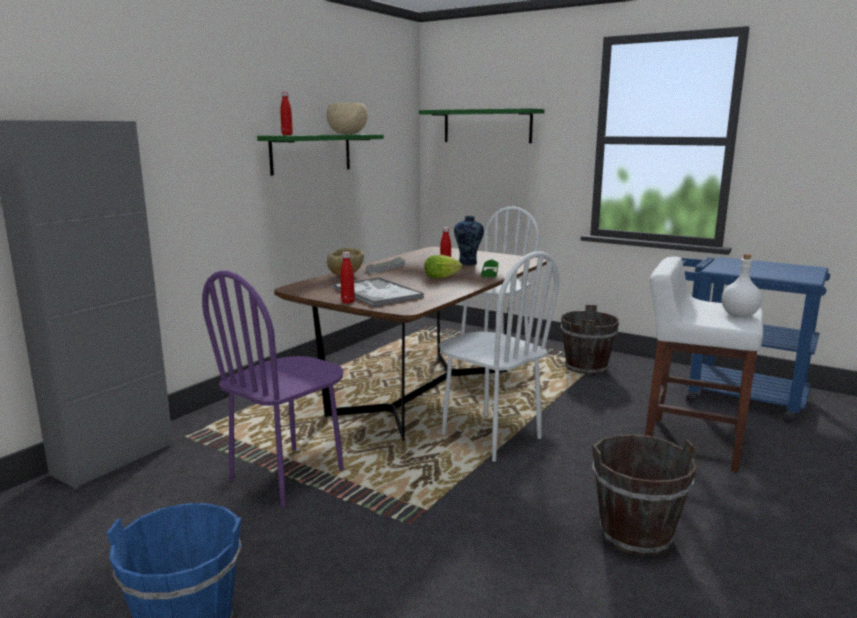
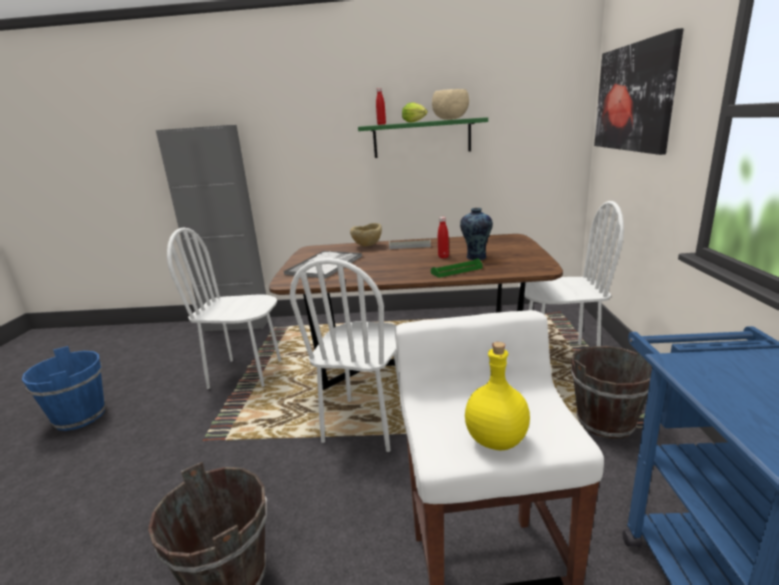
camera: 60 degrees right, 5 degrees up
purple chair [202,271,344,508] -> white chair [167,227,281,389]
red bottle [340,252,355,304] -> none
green shelf [419,108,545,143] -> picture [594,28,684,155]
lettuce [424,255,462,278] -> lettuce moved to [402,102,427,123]
white bottle [722,254,762,317] -> yellow bottle [465,342,530,451]

